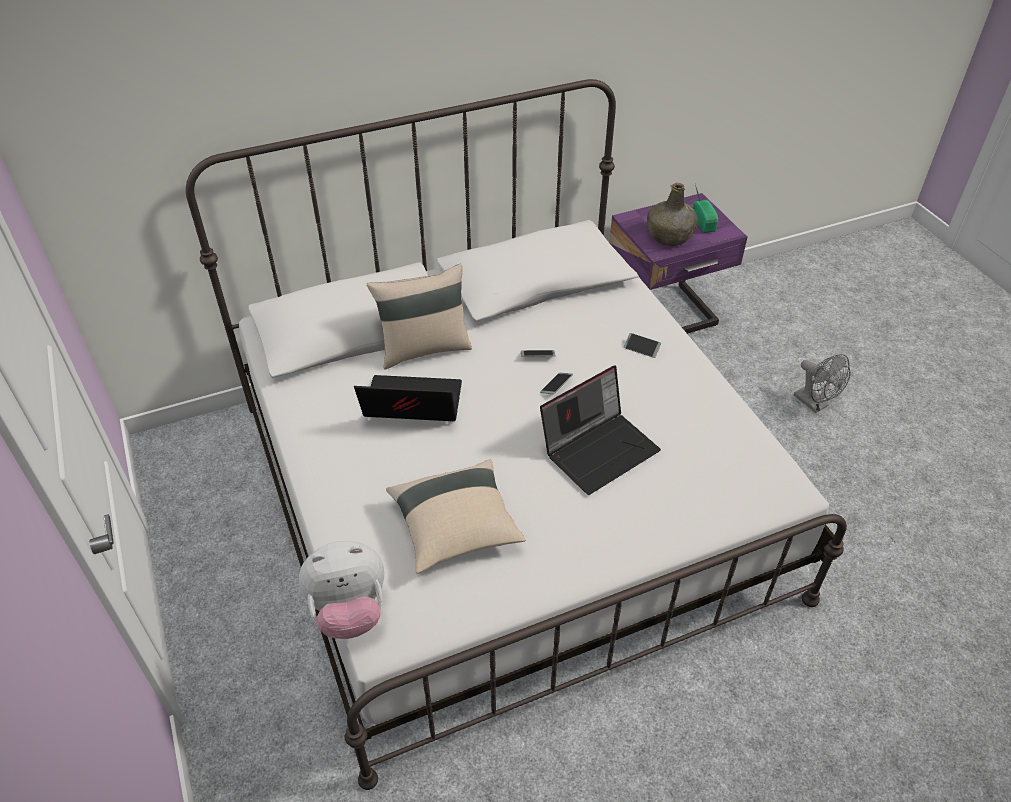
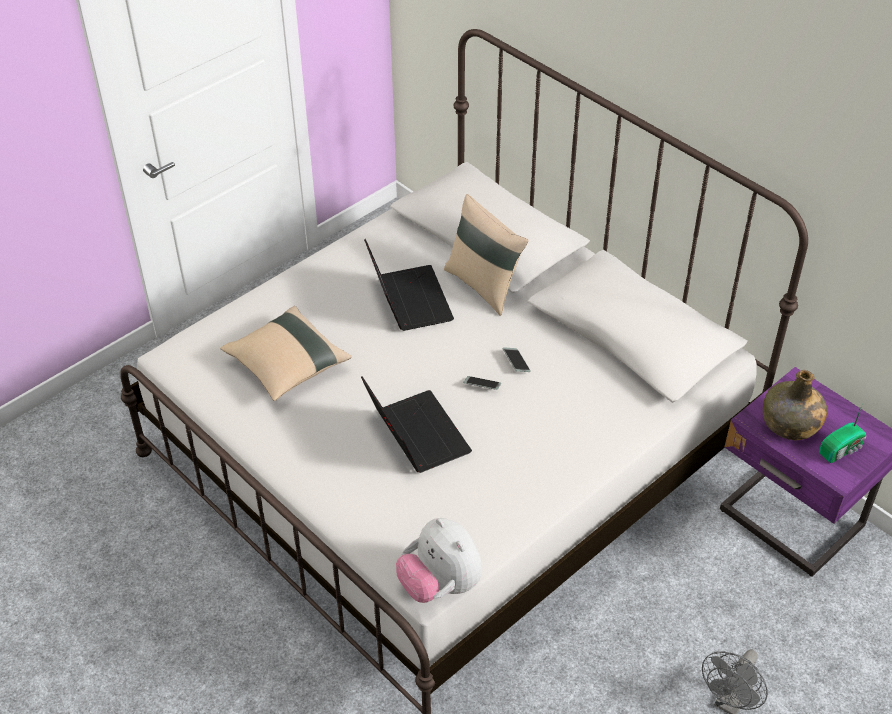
camera: 70 degrees right, 0 degrees up
plush toy [299,541,384,639] -> plush toy moved to [396,518,482,603]
laptop [540,365,661,495] -> laptop turned 150 degrees counterclockwise [361,376,472,473]
phone [624,333,661,358] -> none

